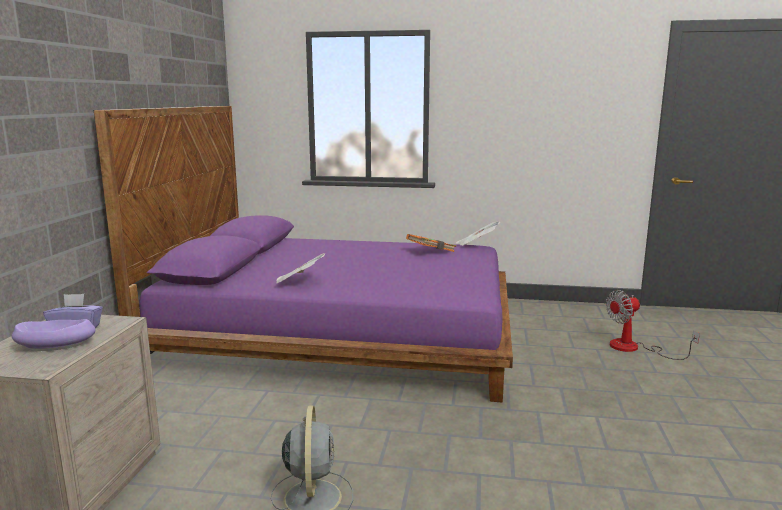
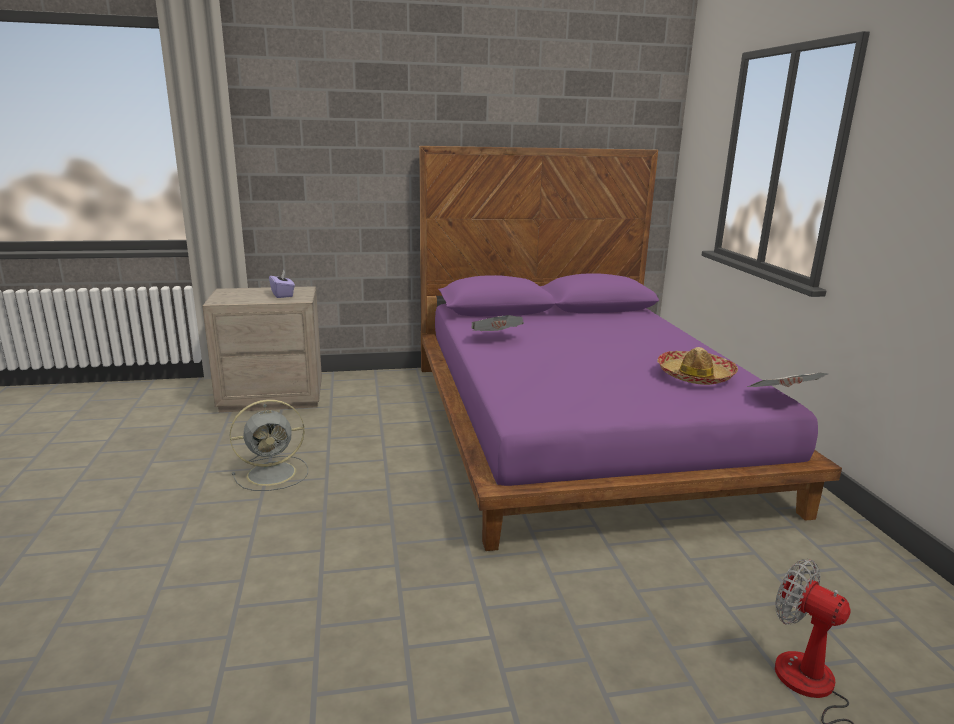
camera: 70 degrees right, 5 degrees up
purple bowl [12,319,96,351] -> none
orange book [406,234,456,252] -> hat [657,347,738,385]

